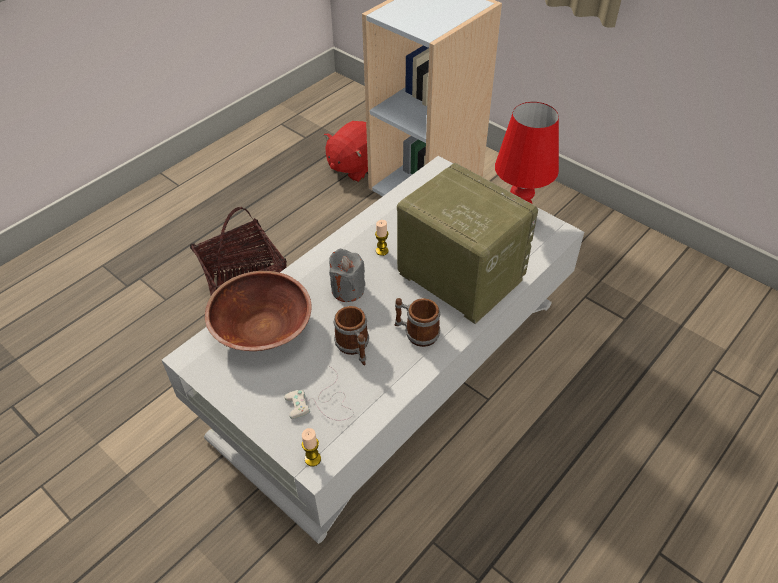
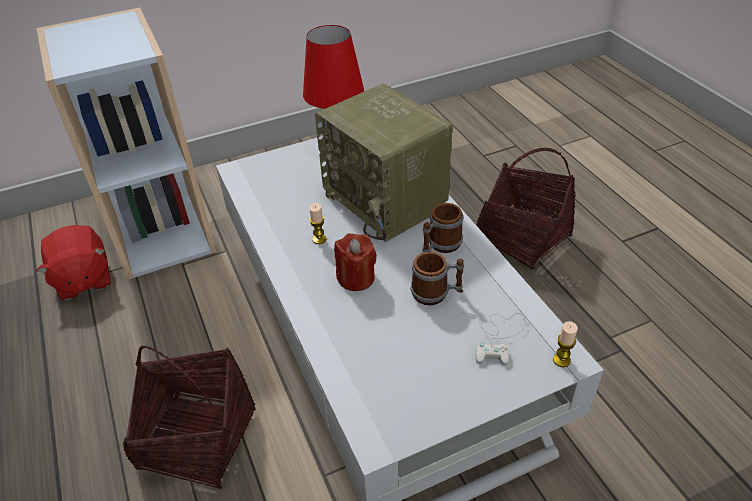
camera: 65 degrees left, 5 degrees down
brown bowl [205,271,311,351] -> none
grey candle [329,248,365,302] -> red candle [334,233,377,291]
radio [397,163,538,324] -> radio turned 105 degrees counterclockwise [315,84,453,242]
none -> basket [476,148,575,270]

